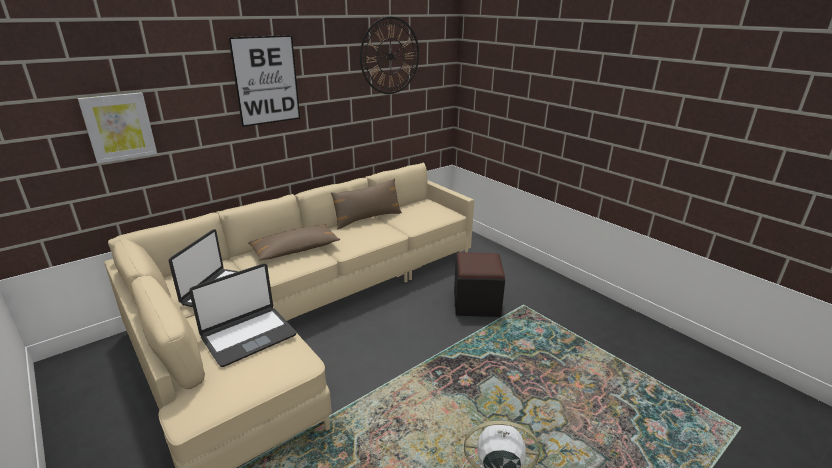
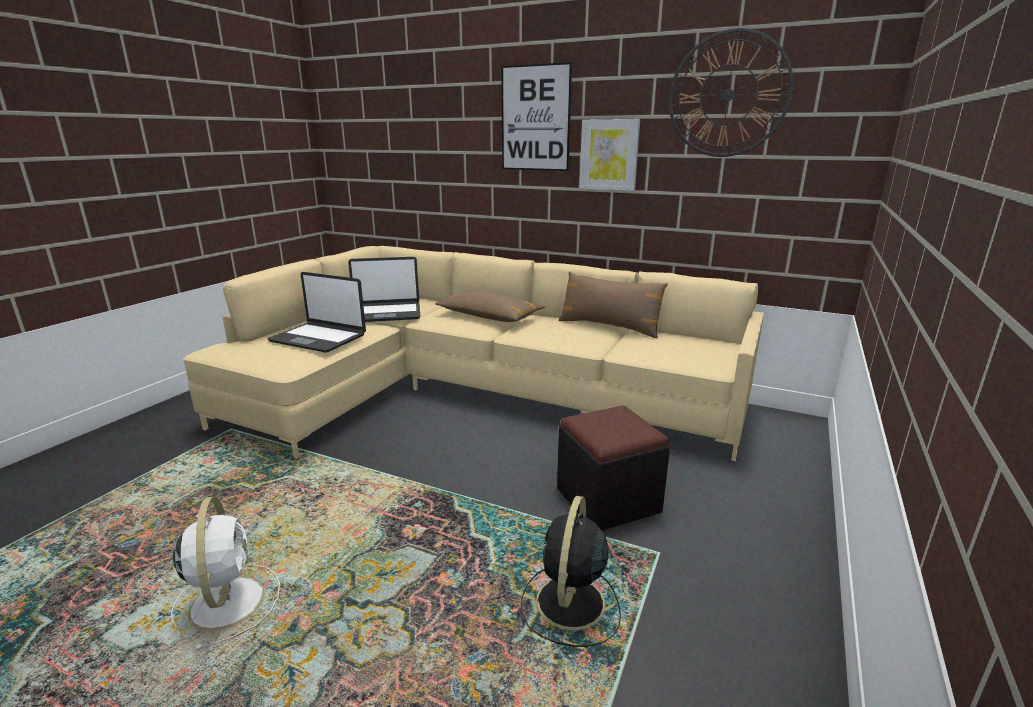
camera: 65 degrees right, 5 degrees down
picture [78,92,157,163] -> picture moved to [579,119,640,191]
none -> black fan [521,496,621,647]

